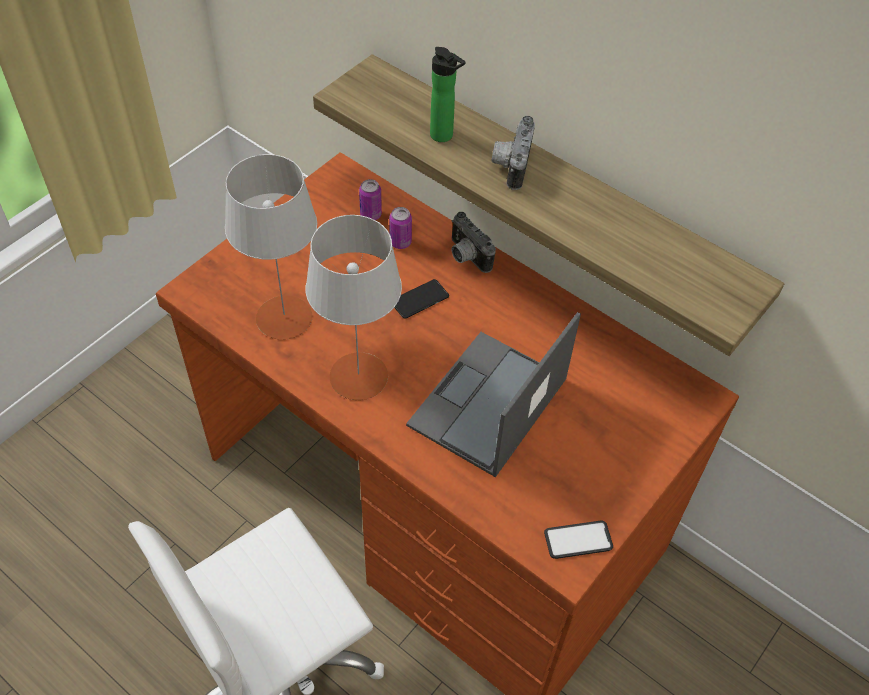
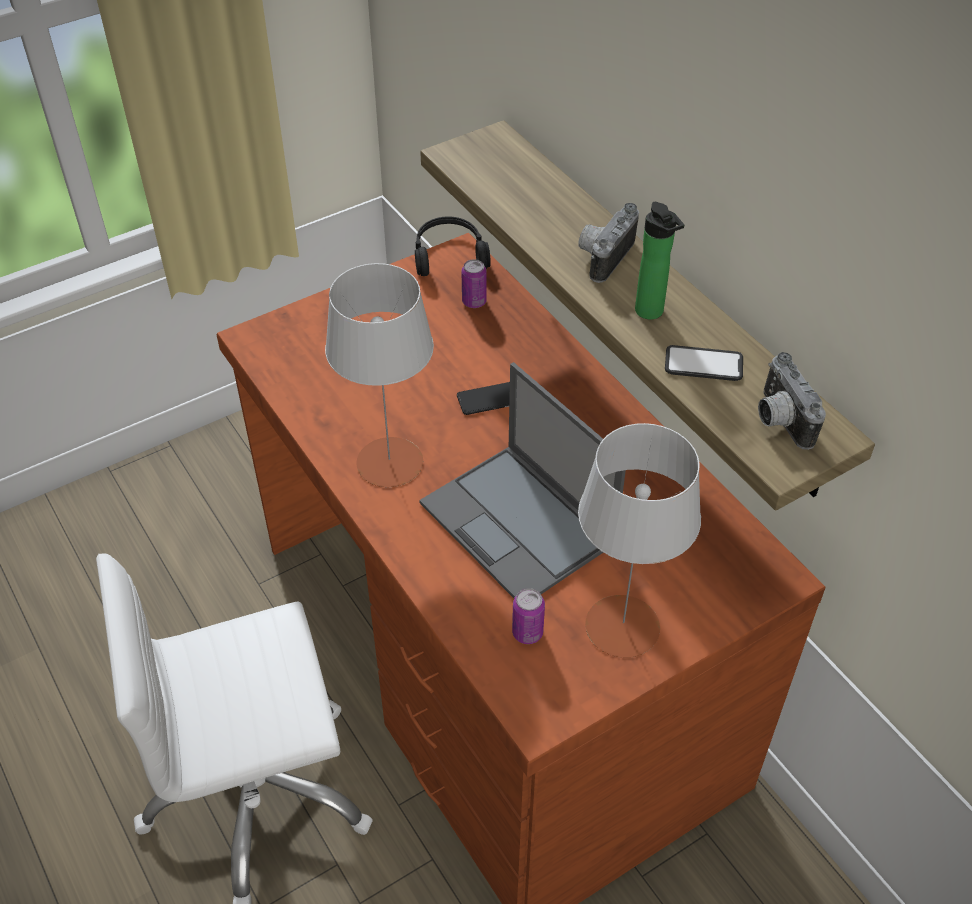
camera: 20 degrees right, 5 degrees down
grey table lamp [225,154,317,340] -> grey table lamp moved to [578,423,701,658]
can [389,207,412,249] -> can moved to [512,588,545,644]
laptop [406,312,581,477] -> laptop turned 90 degrees counterclockwise [419,362,626,598]
bottle [430,47,466,142] -> bottle moved to [635,202,684,319]
camera [452,212,496,273] -> camera moved to [758,352,826,450]
phone [544,520,613,559] -> phone moved to [665,345,743,381]
none -> black headphones [415,216,491,276]

